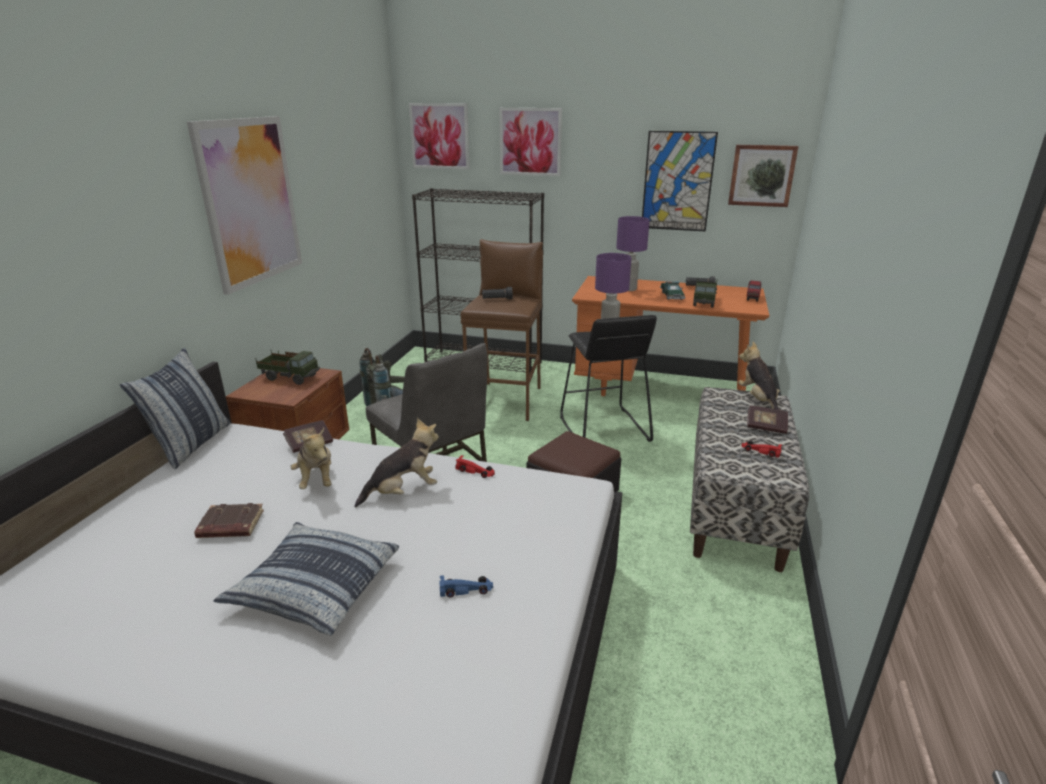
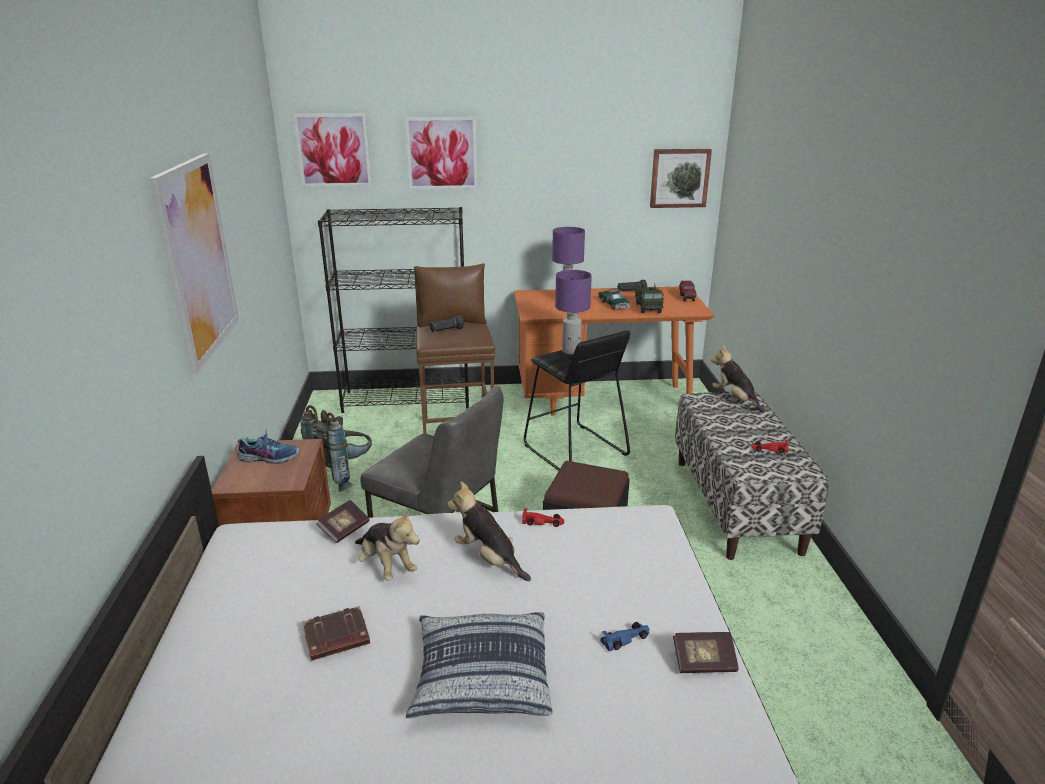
camera: 20 degrees left, 0 degrees up
pillow [120,348,230,469] -> none
toy truck [255,351,320,385] -> shoe [237,429,299,464]
plush toy [354,418,439,508] -> plush toy turned 90 degrees counterclockwise [447,482,531,581]
picture [642,131,718,231] -> none
book [747,405,788,434] -> book moved to [673,632,739,673]

